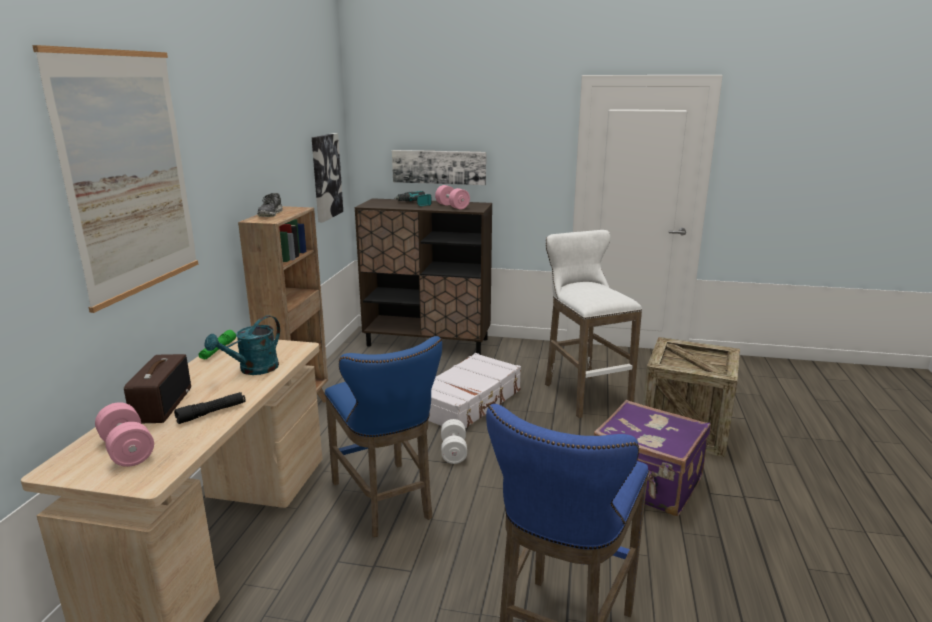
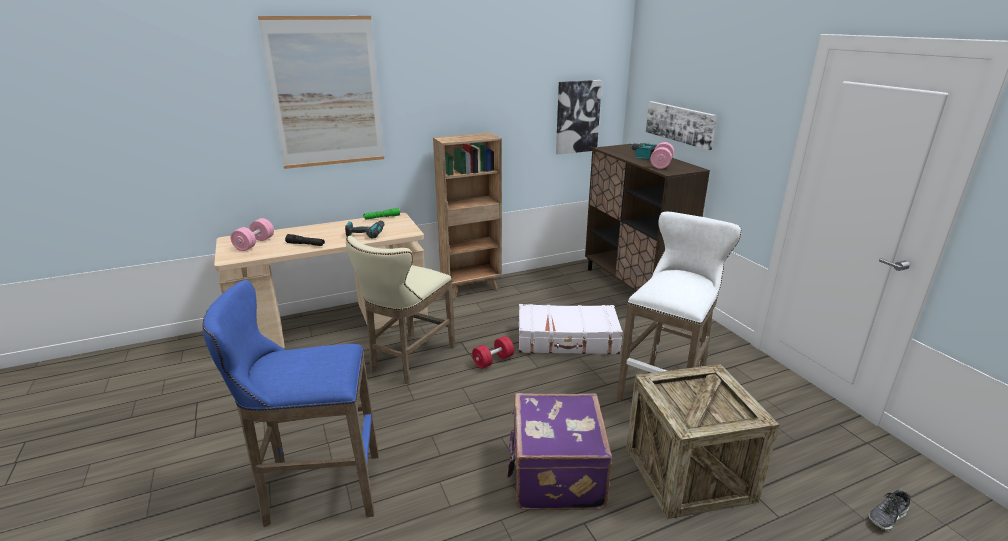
camera: 55 degrees right, 5 degrees up
radio [124,354,191,423] -> none
turquoise watering can [205,315,280,375] -> power drill [345,220,385,239]
shoe [257,193,283,217] -> shoe moved to [868,489,910,530]
blue stool [324,336,442,537] -> beige stool [346,236,455,384]
white dumbbell [441,419,467,464] -> red dumbbell [472,336,514,369]

